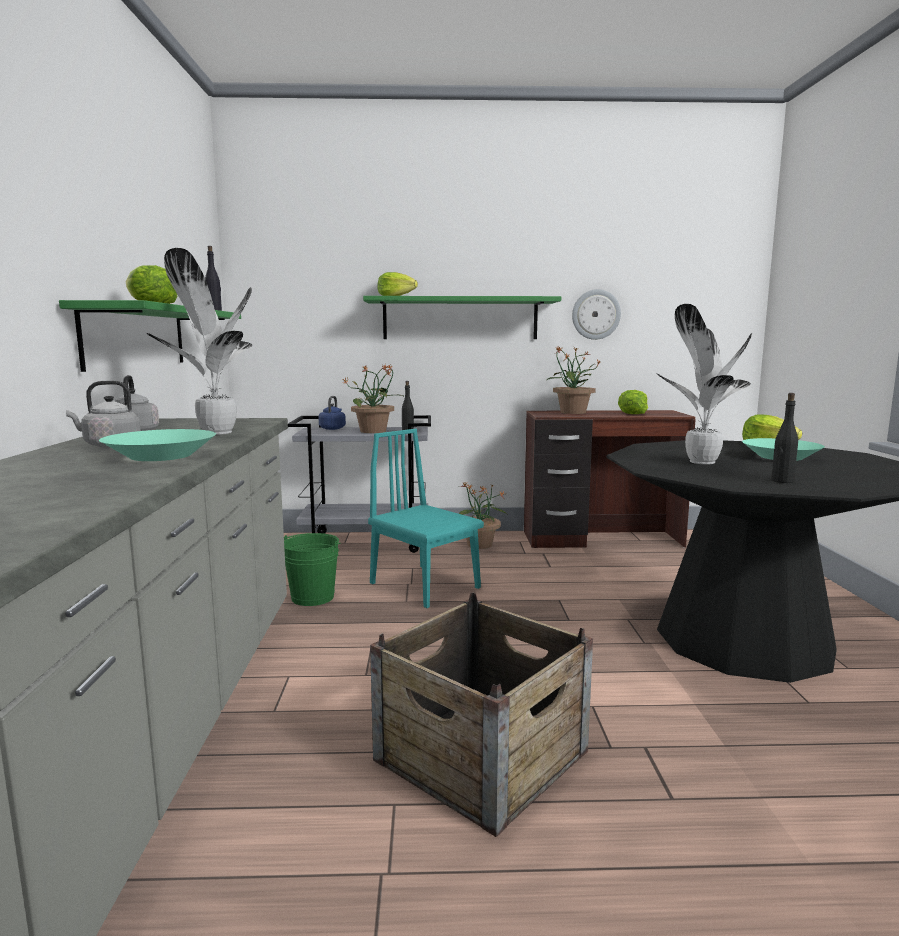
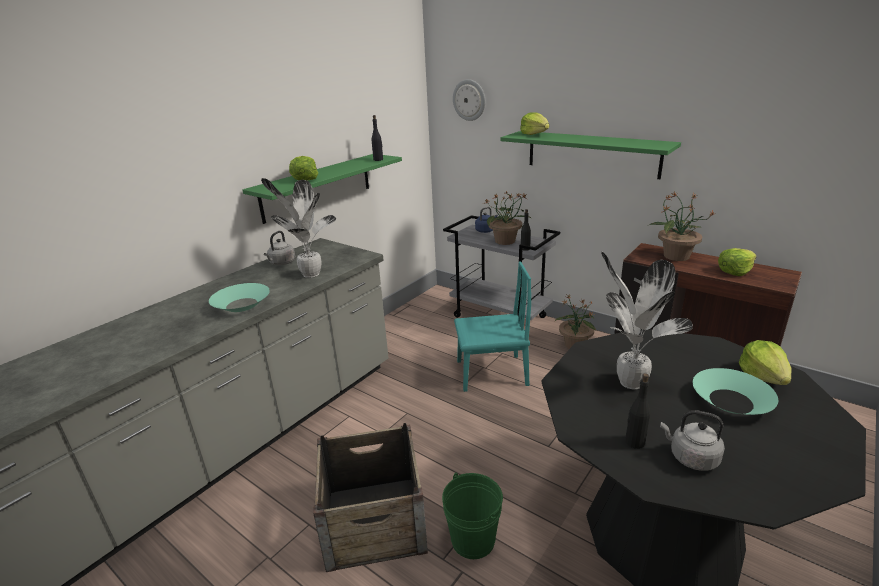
camera: 40 degrees right, 15 degrees up
grey kettle [66,381,141,448] -> grey kettle moved to [660,410,725,471]
green bucket [284,533,341,606] -> green bucket moved to [442,473,503,559]
turquoise chair [368,429,484,608] -> turquoise chair turned 90 degrees clockwise [454,261,531,392]
wall clock [572,289,621,340] -> wall clock moved to [453,79,485,121]

